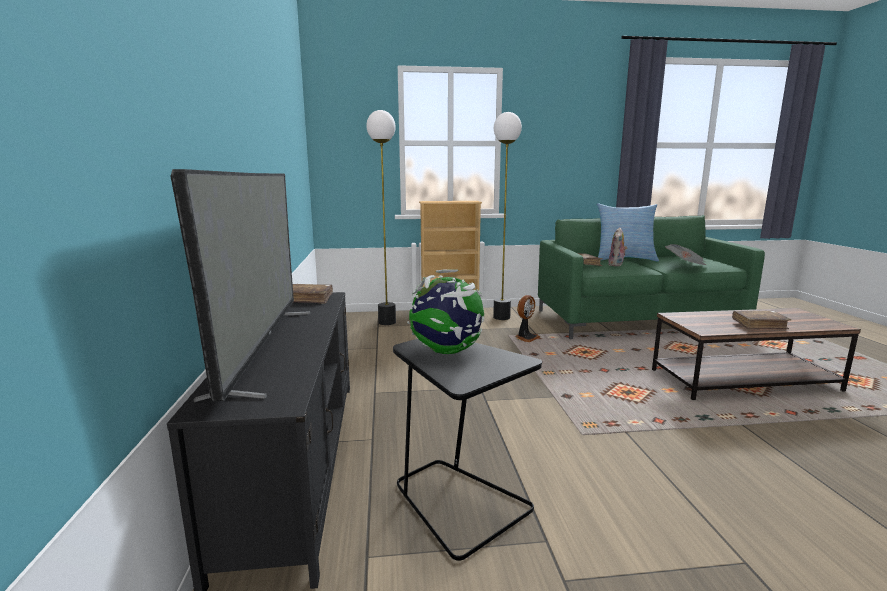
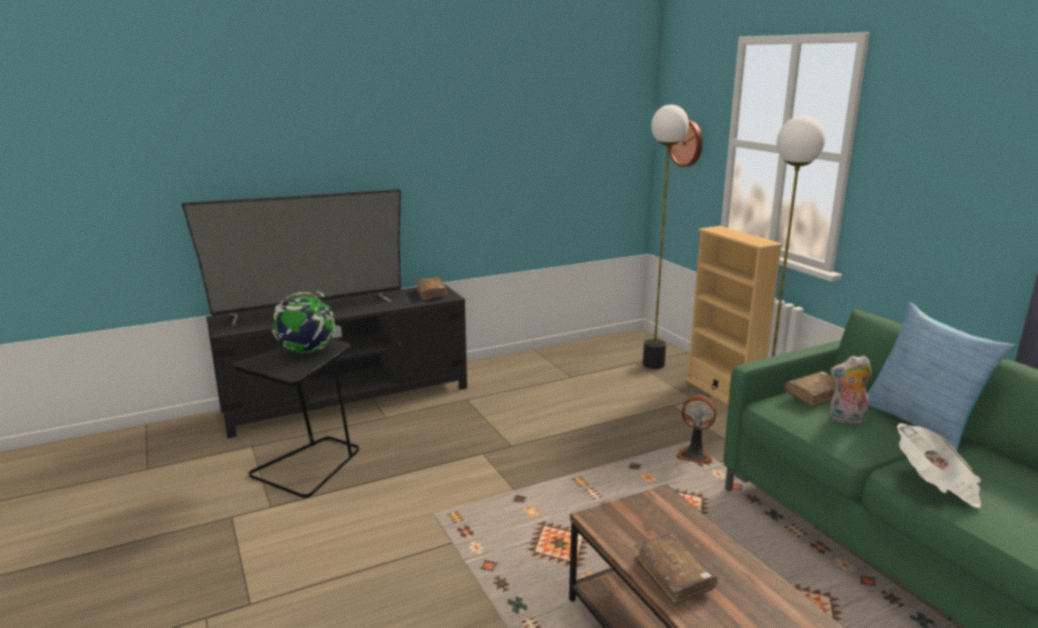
camera: 70 degrees right, 5 degrees up
none -> wall clock [669,120,703,167]

